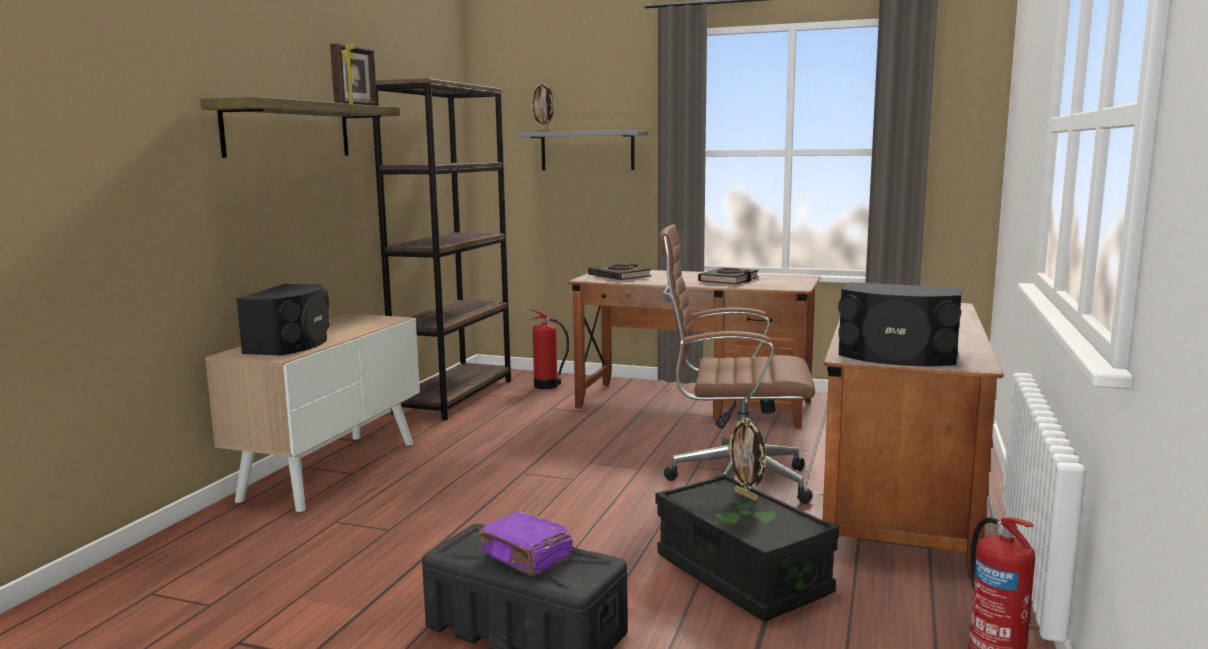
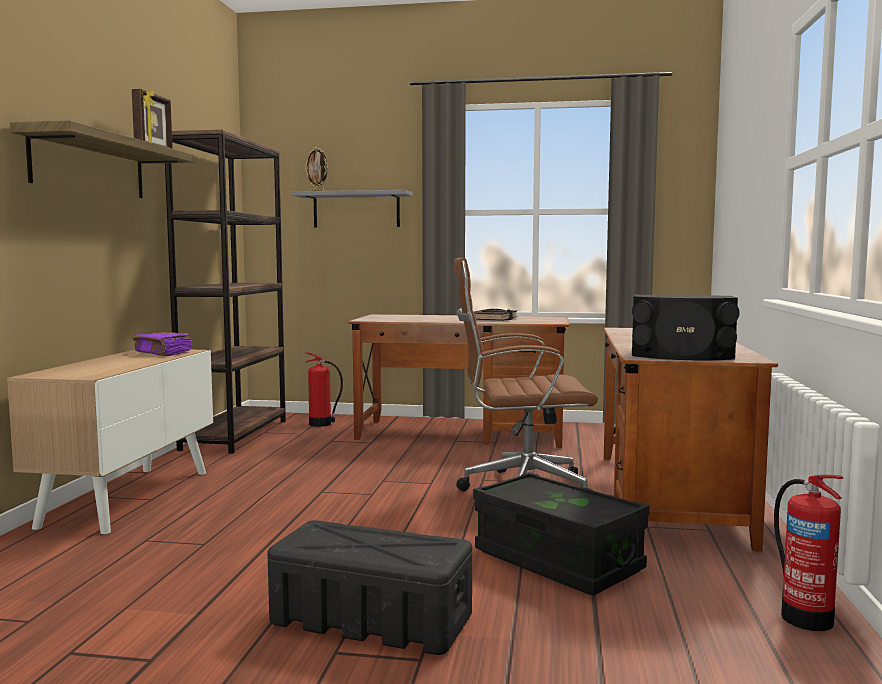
camera: 10 degrees left, 5 degrees down
black speaker [236,284,330,355] -> none
purple book [478,511,573,576] -> purple book moved to [132,332,192,356]
black book [588,264,651,280] -> none
picture frame [728,417,766,501] -> none

